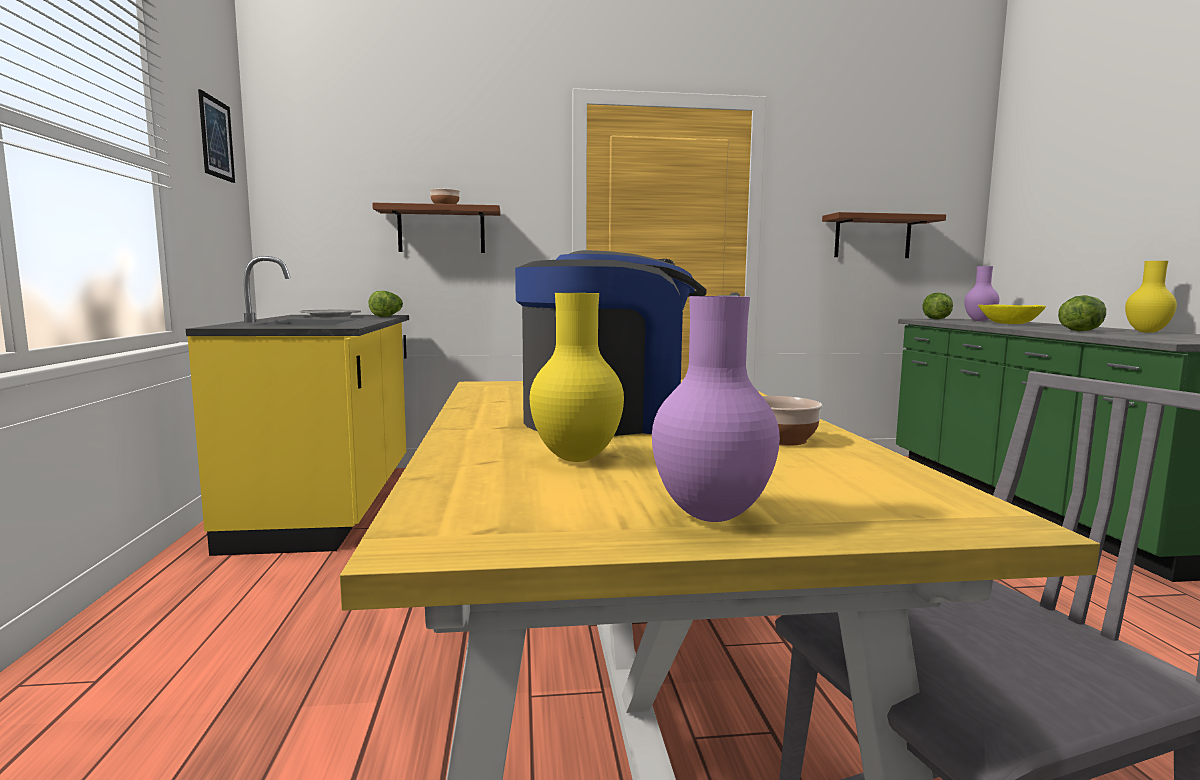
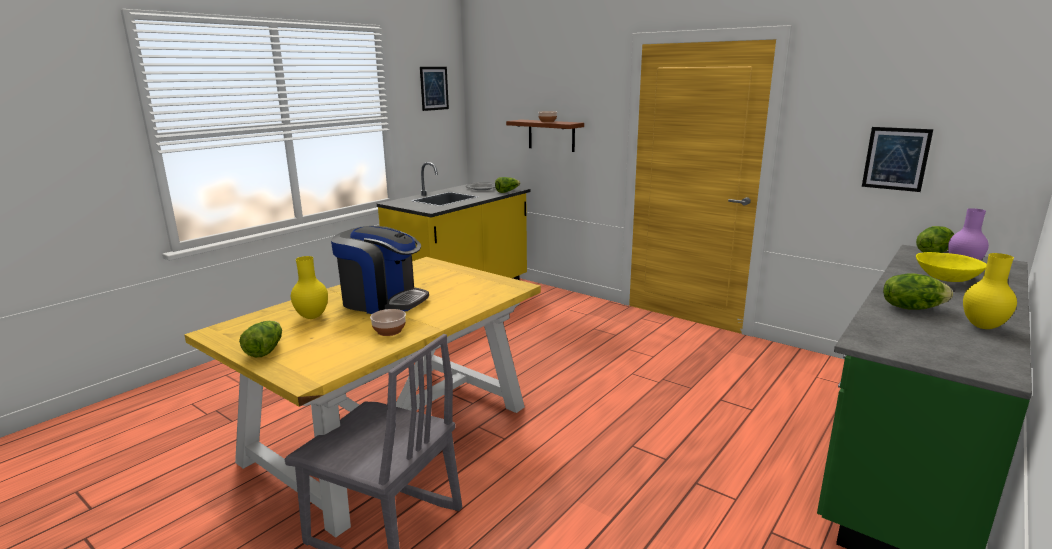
camera: 45 degrees right, 10 degrees up
purple vase [652,296,780,522] -> lettuce [239,321,282,357]
brown shelf [822,212,946,258] -> picture [862,127,933,192]

